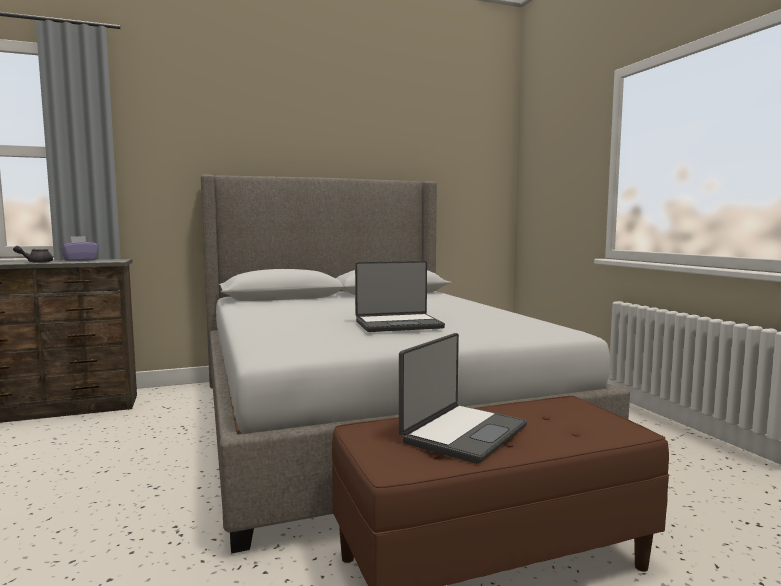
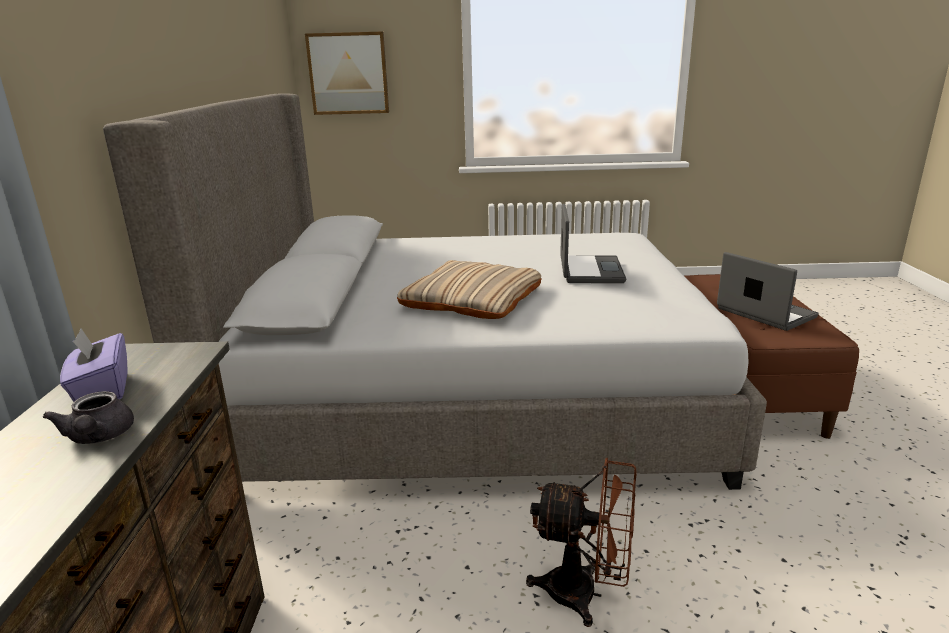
camera: 70 degrees left, 15 degrees up
none -> picture [305,31,389,115]
none -> beige pillow [397,260,542,319]
none -> brown fan [526,458,637,627]

